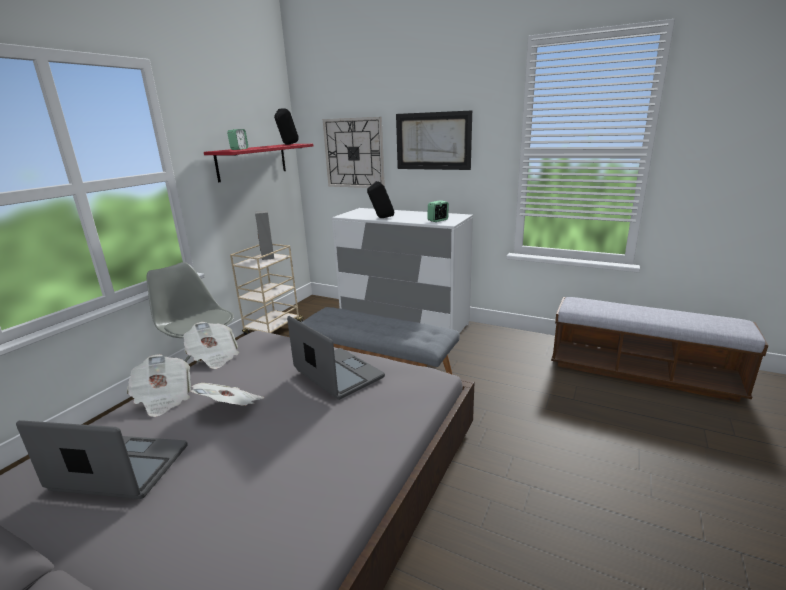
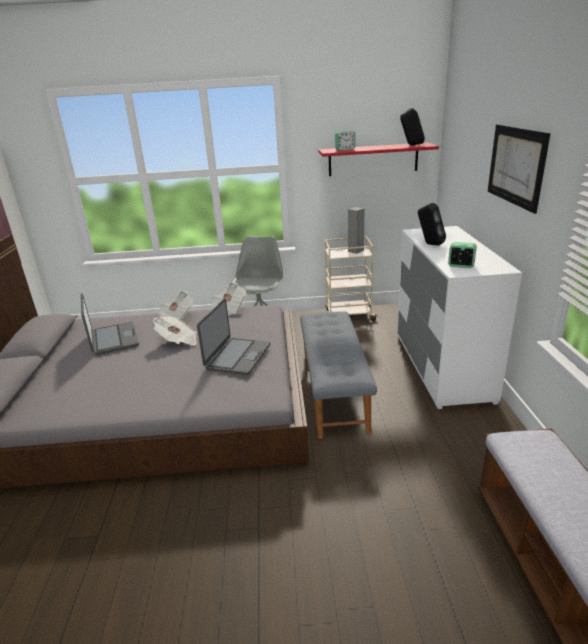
camera: 60 degrees right, 5 degrees up
wall clock [323,117,385,188] -> none

